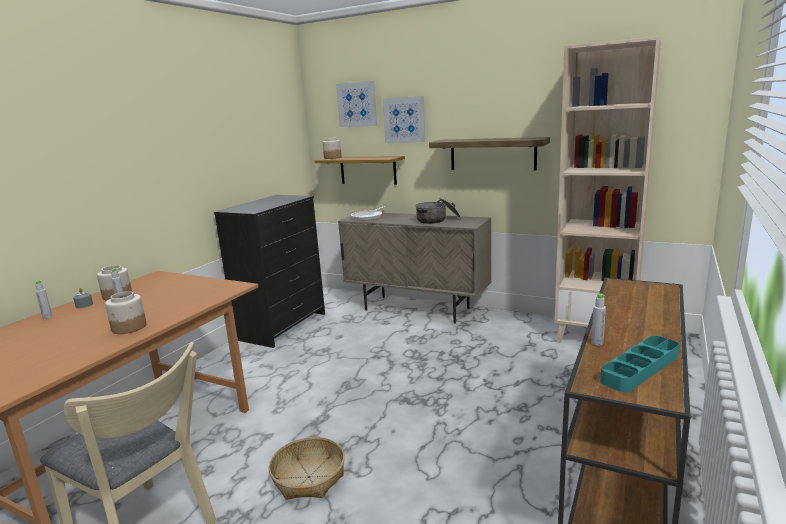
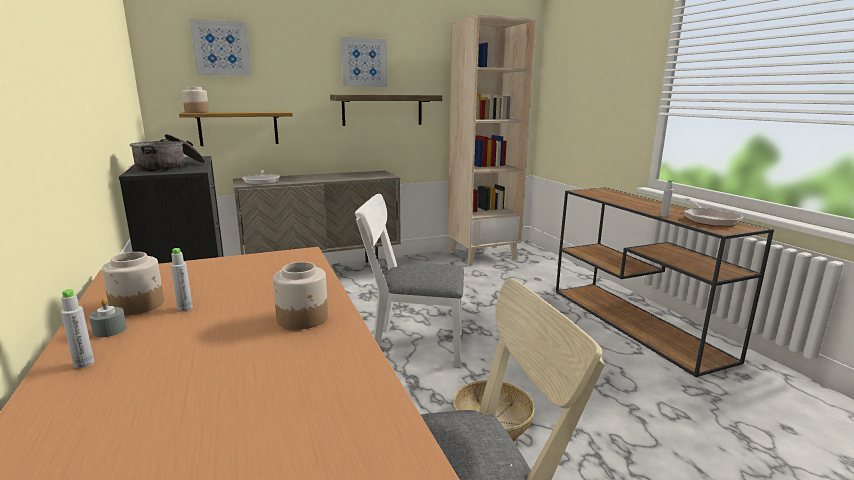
camera: 50 degrees left, 0 degrees up
picture [383,96,425,143] -> picture moved to [341,37,387,87]
cooking pot [415,198,461,224] -> cooking pot moved to [130,134,205,171]
turquoise tray [600,336,679,392] -> frying pan [684,198,743,227]
none -> white chair [355,194,464,367]

